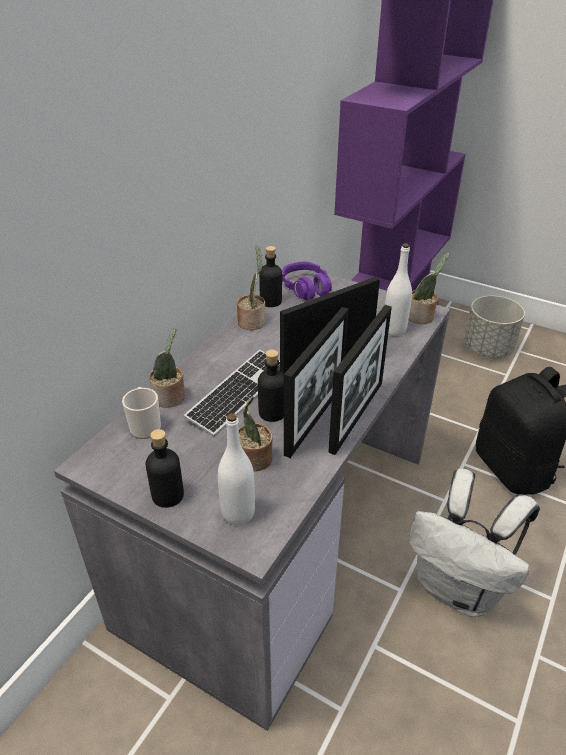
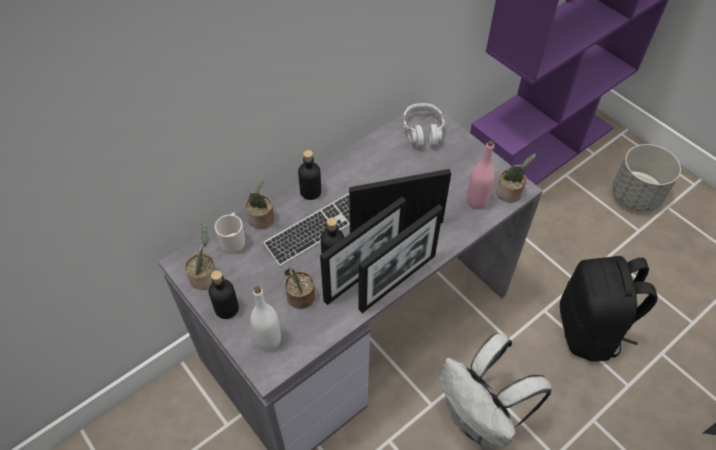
camera: 20 degrees right, 15 degrees up
potted plant [237,245,265,330] -> potted plant moved to [185,222,216,290]
black bottle [259,246,282,307] -> black bottle moved to [298,150,321,200]
purple headphones [282,261,332,301] -> grey headphones [403,103,445,148]
white bottle [385,243,412,336] -> pink bottle [467,140,495,210]

